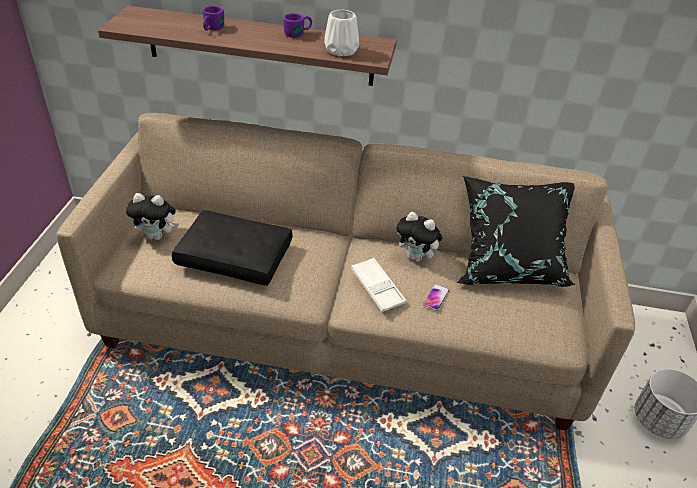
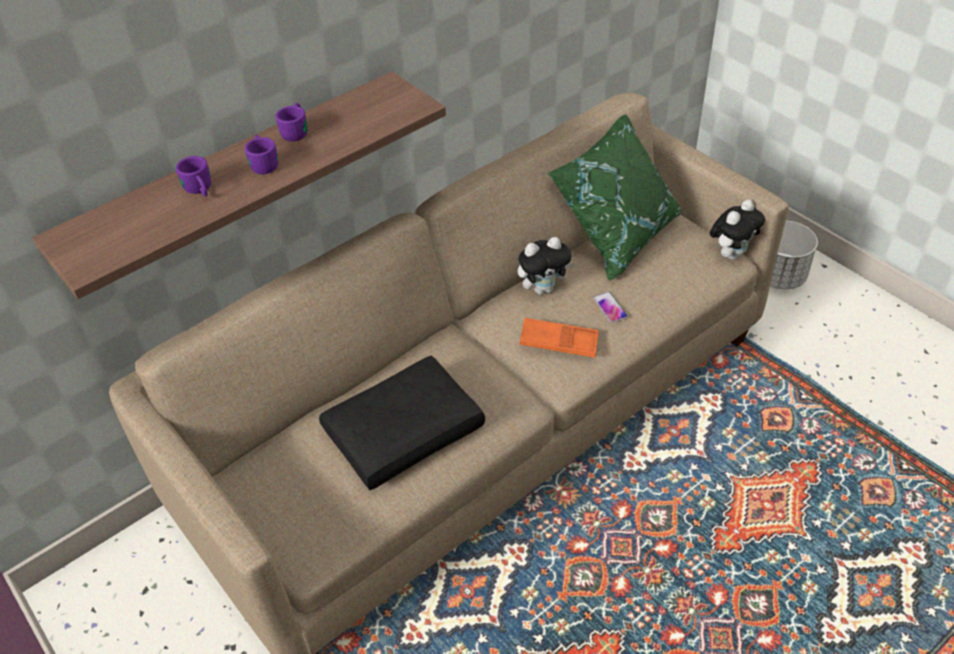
camera: 45 degrees left, 5 degrees up
plush toy [126,193,179,240] -> plush toy moved to [710,200,765,260]
white vase [324,10,359,56] -> none
white tray [351,258,406,312] -> orange tray [520,318,599,358]
black pillow [456,176,576,287] -> green pillow [548,114,681,281]
none -> purple mug [245,135,278,174]

